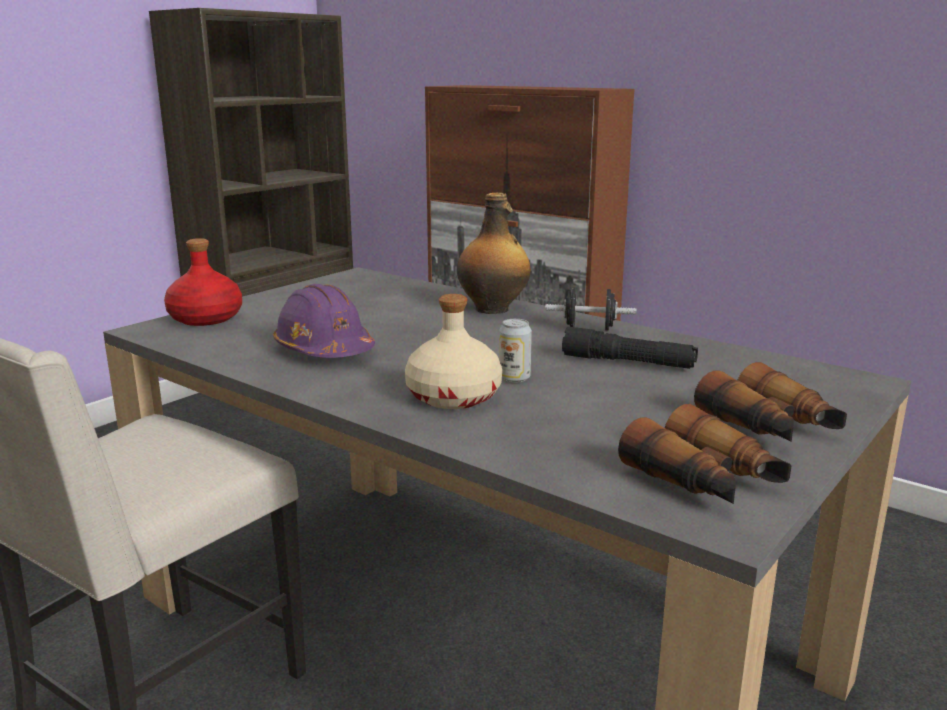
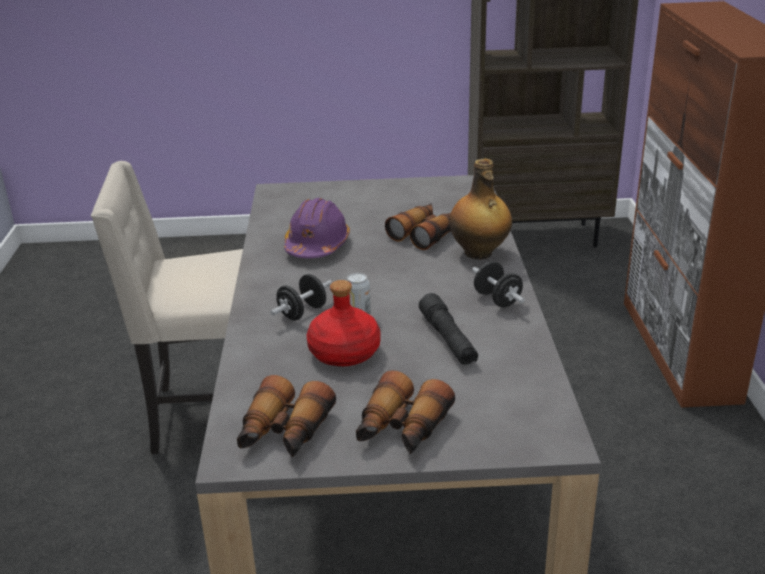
camera: 50 degrees right, 10 degrees up
red bottle [164,238,242,326] -> red bottle moved to [307,280,381,366]
beige bottle [405,294,502,409] -> black dumbbell [270,274,332,320]
none -> binoculars [385,203,451,250]

